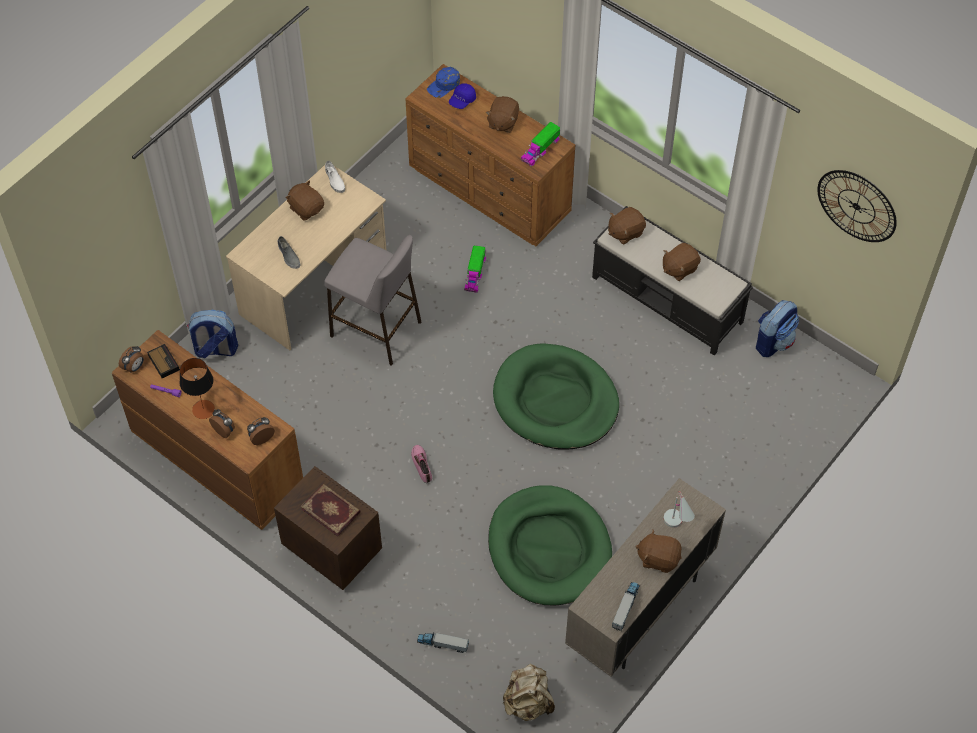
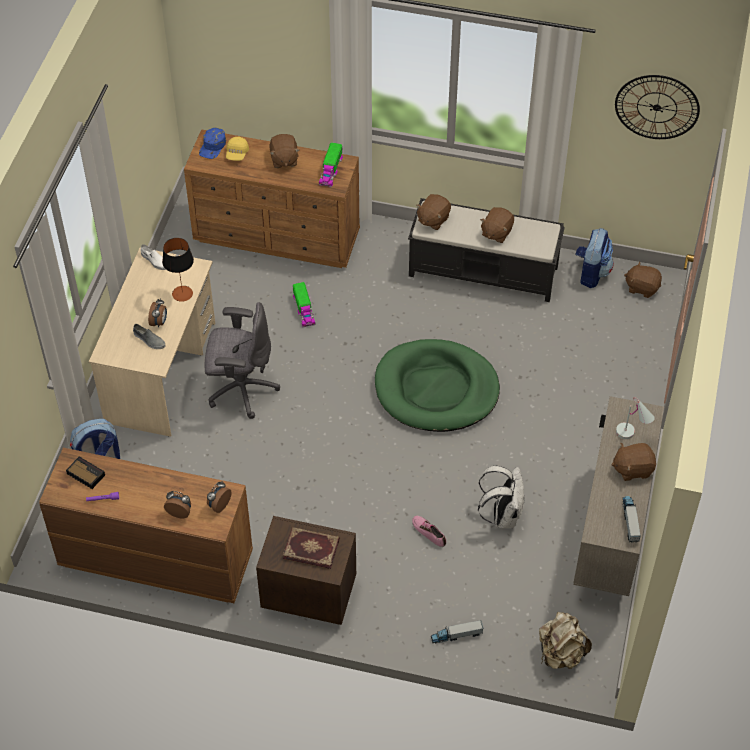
camera: 25 degrees left, 5 degrees down
alarm clock [119,346,144,373] -> alarm clock moved to [148,298,167,328]
table lamp [180,358,215,419] -> table lamp moved to [162,238,194,302]
brown plush toy [286,180,324,221] -> brown plush toy moved to [624,261,662,298]
grey stool [324,235,421,366] -> grey office chair [205,302,280,419]
shoe [411,445,432,483] -> shoe moved to [412,516,447,547]
blue cap [449,83,476,109] -> yellow cap [226,137,249,161]
green dog bed [488,485,612,606] -> white backpack [478,465,525,529]

